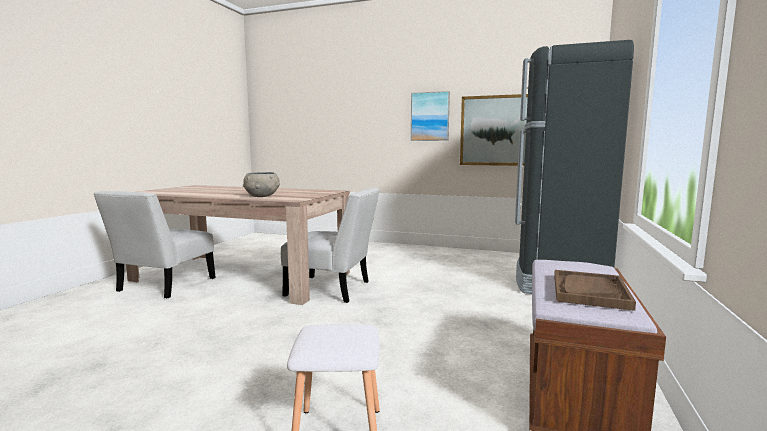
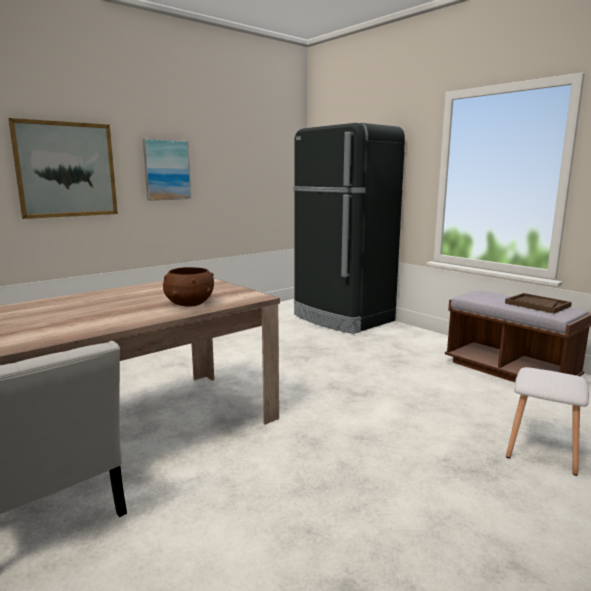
camera: 60 degrees left, 5 degrees up
grey bowl [243,172,280,197] -> brown bowl [163,267,214,307]
white chair [281,188,379,303] -> none
picture [460,94,528,166] -> picture moved to [8,118,118,219]

